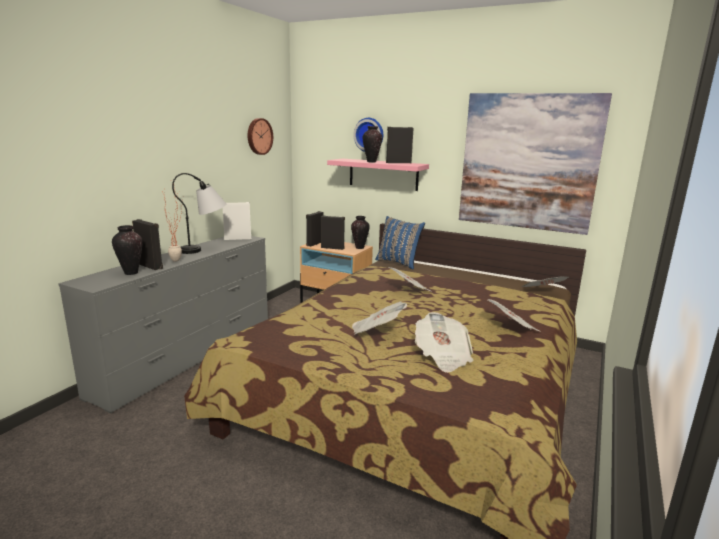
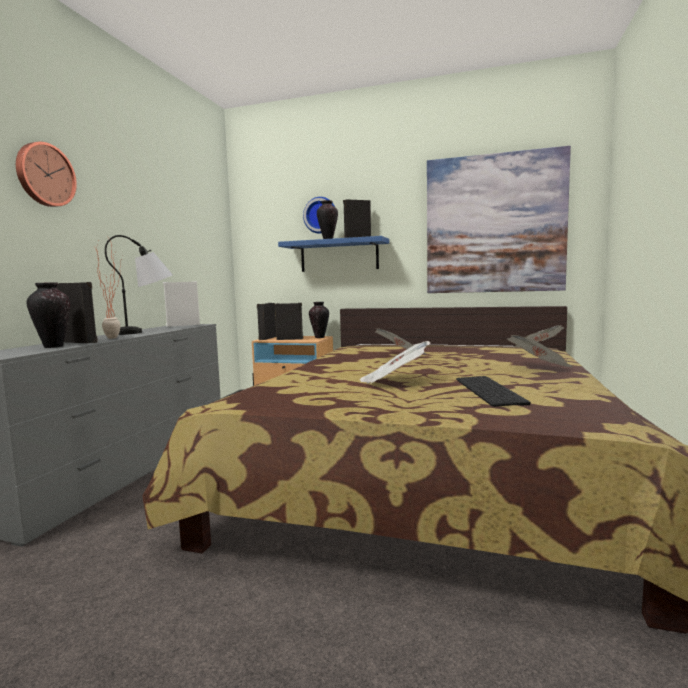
camera: 10 degrees left, 10 degrees down
wall clock [248,118,273,155] -> wall clock moved to [16,142,77,207]
pink shelf [327,158,429,191] -> blue shelf [278,236,389,272]
blue pillow [375,216,425,270] -> none
newspaper [415,312,474,373] -> keyboard [456,376,531,407]

